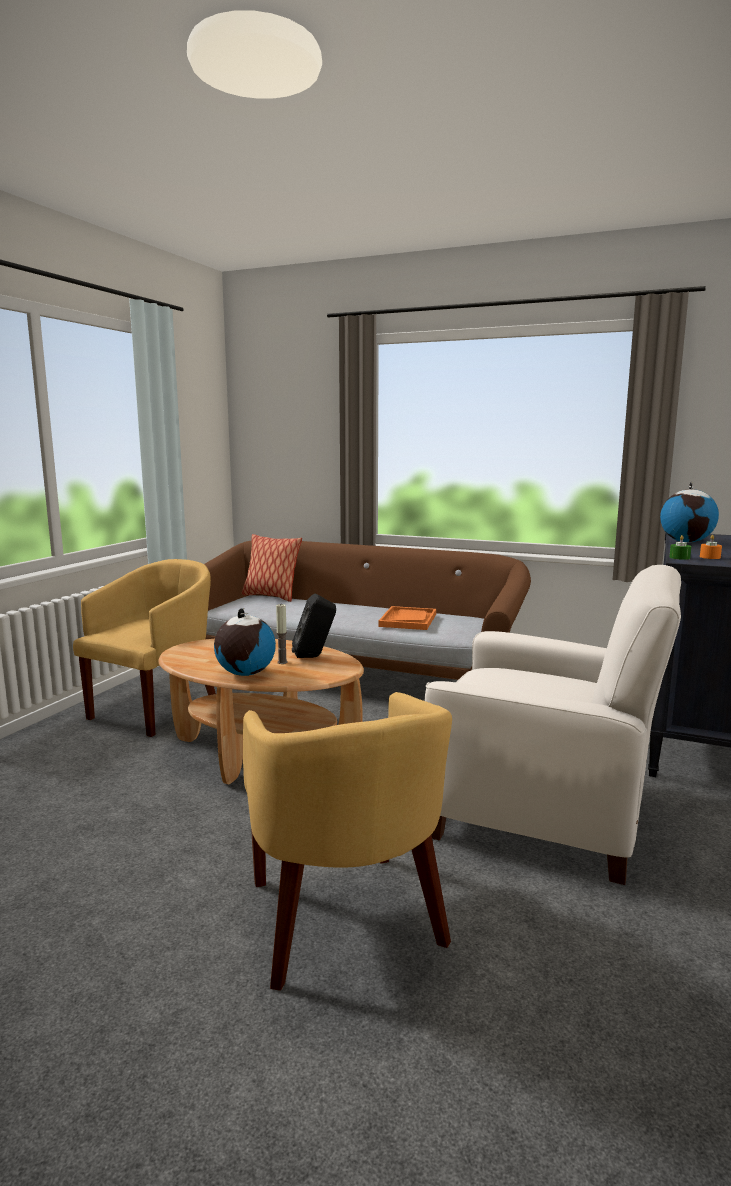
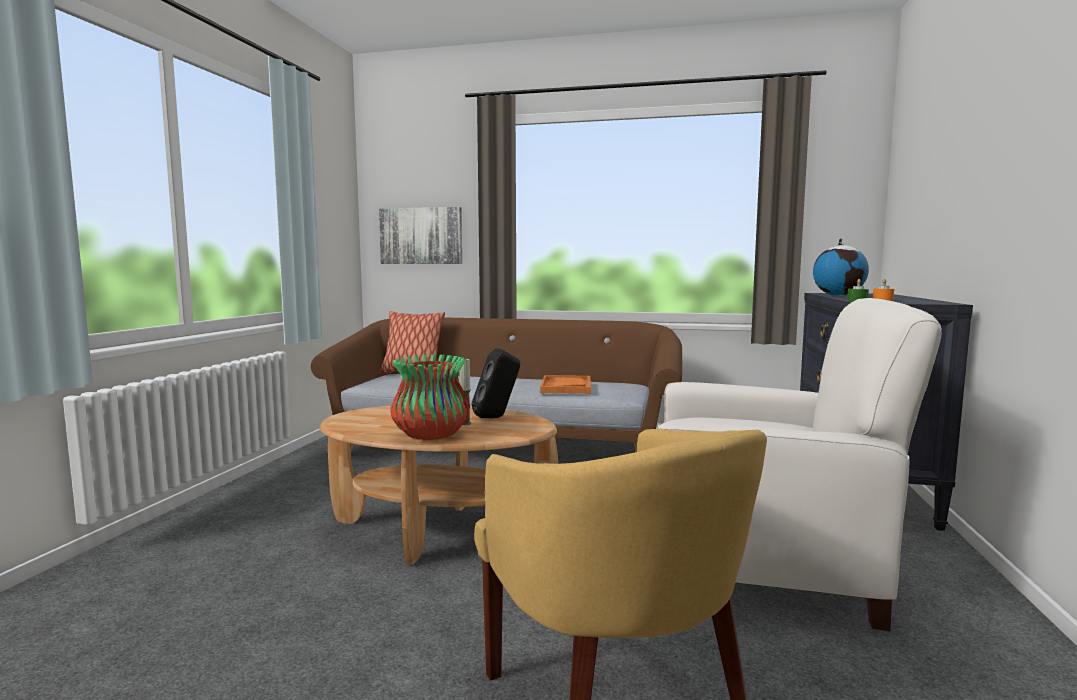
camera: 10 degrees left, 5 degrees down
yellow armchair [73,559,216,737] -> none
globe [214,608,276,676] -> vase [390,355,470,440]
none -> picture [379,207,462,264]

